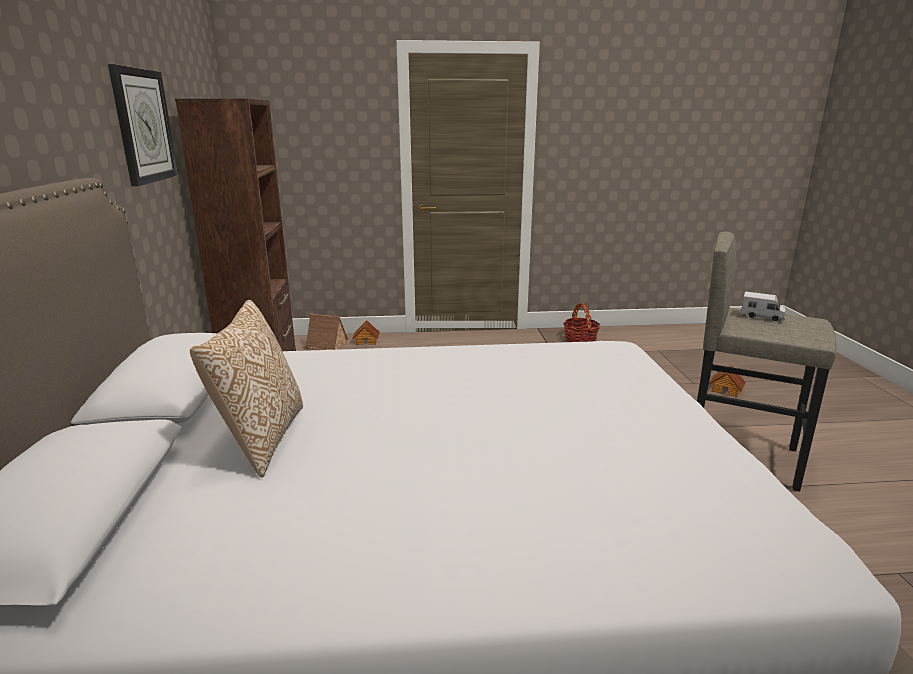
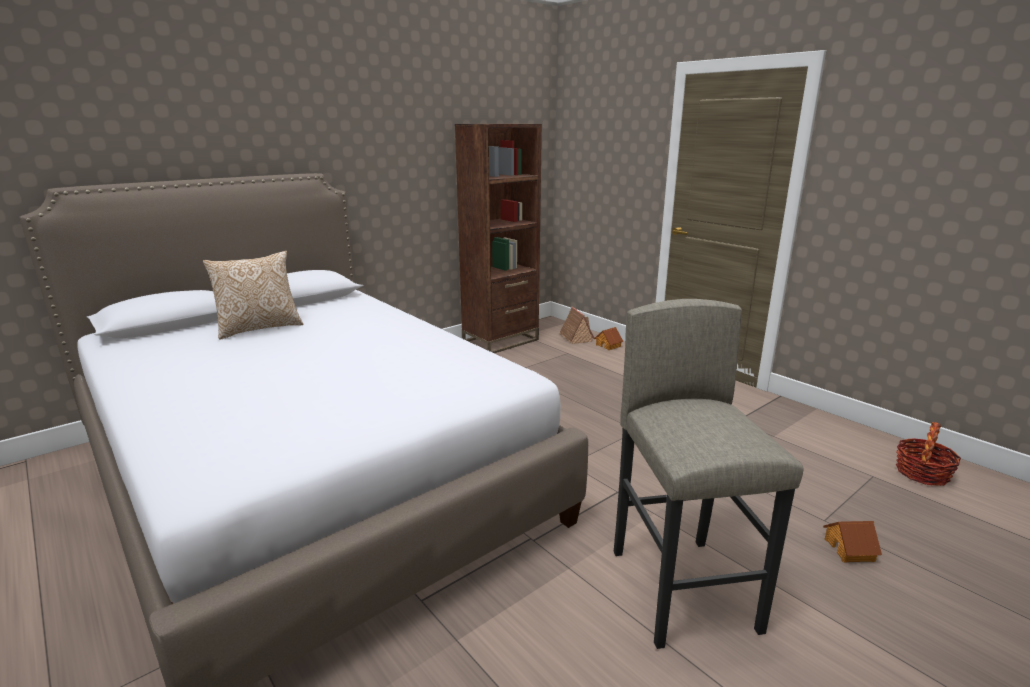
camera: 55 degrees right, 0 degrees up
wall clock [108,64,178,186] -> none
basket [563,303,600,342] -> basket moved to [896,422,961,486]
toy truck [740,291,786,321] -> none

